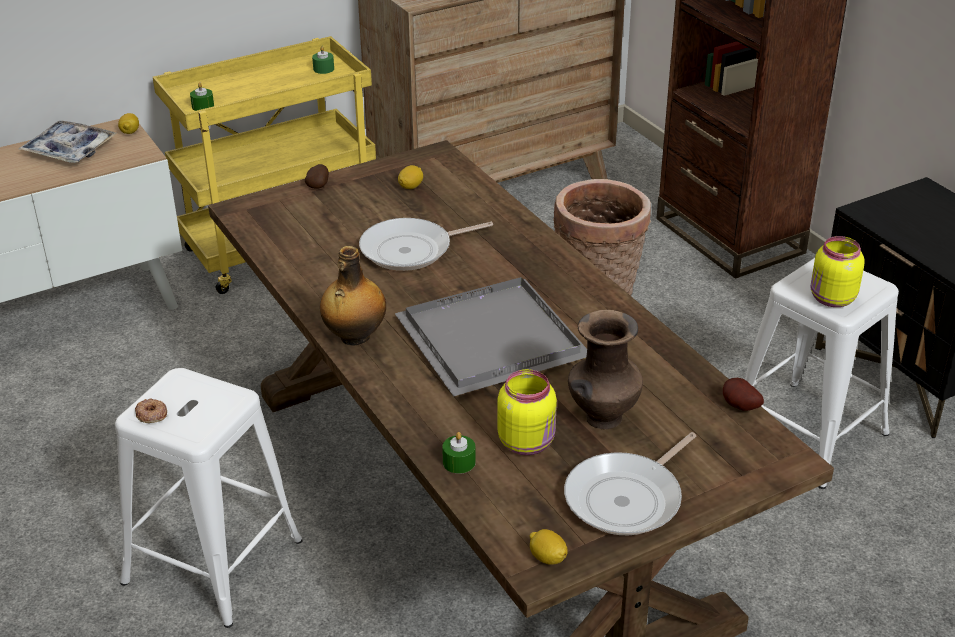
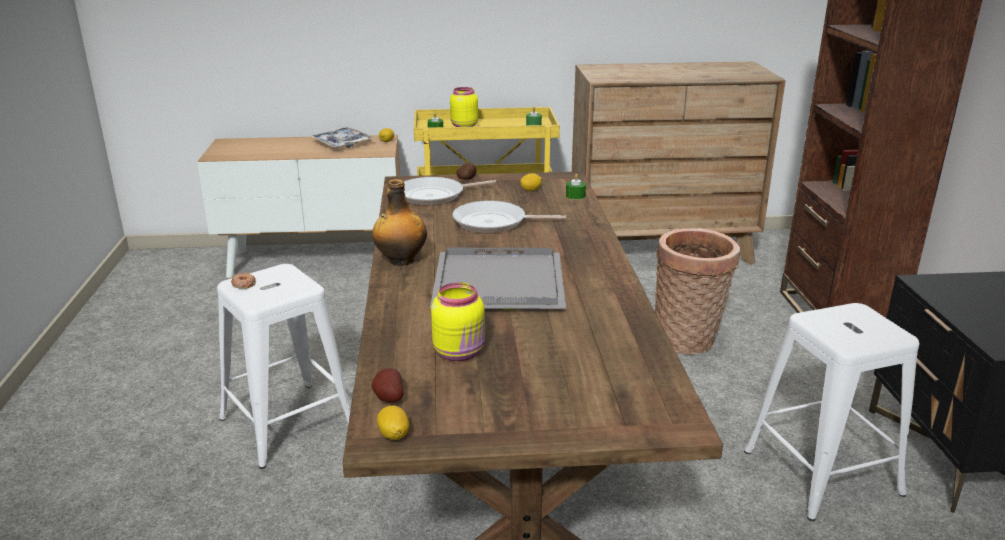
camera: 25 degrees right, 10 degrees down
green candle [442,432,476,474] -> green candle moved to [566,174,586,199]
frying pan [564,432,696,535] -> frying pan moved to [404,177,496,206]
brown vase [568,310,643,429] -> none
potato [723,378,764,411] -> potato moved to [372,368,404,402]
yellow jar [811,236,865,307] -> yellow jar moved to [450,87,478,127]

